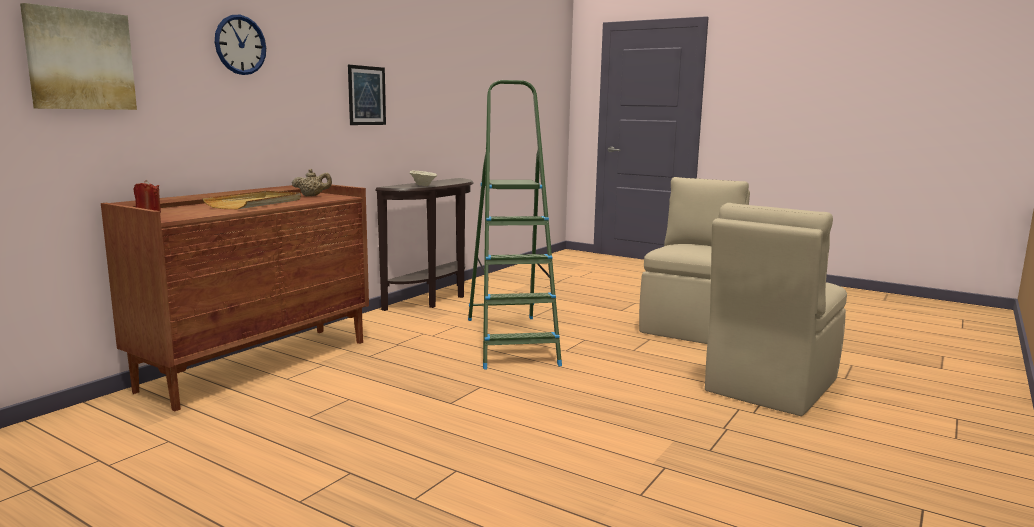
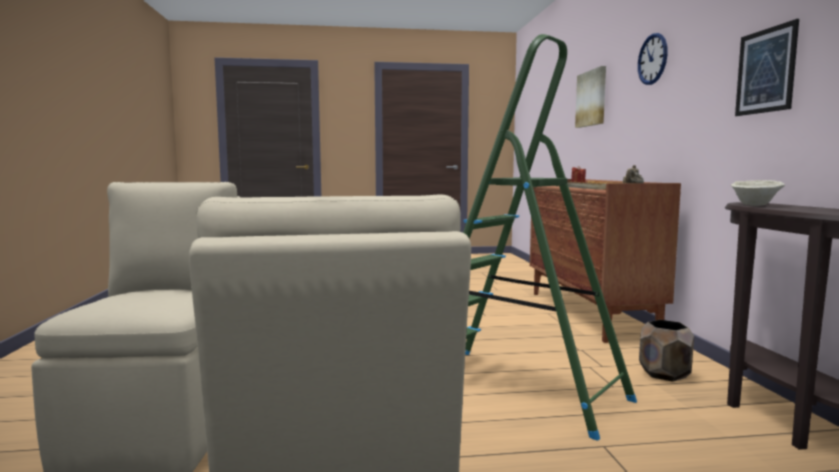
camera: 140 degrees right, 5 degrees down
none -> brown planter [639,320,694,382]

